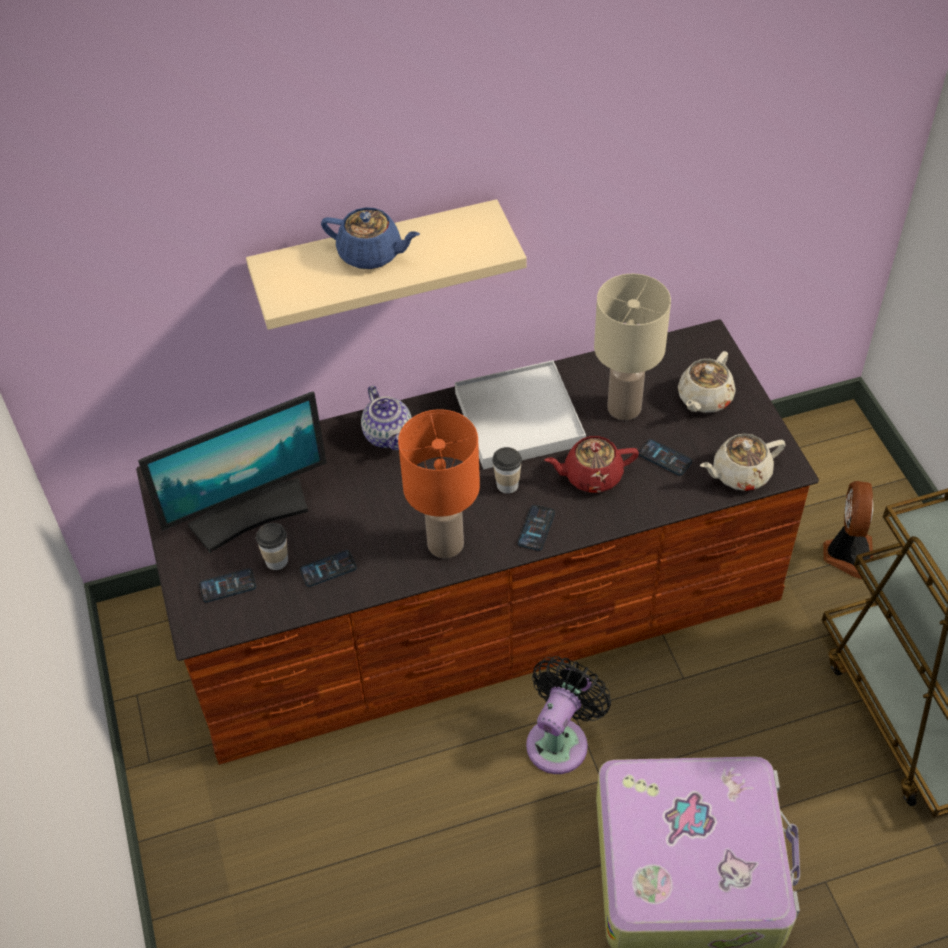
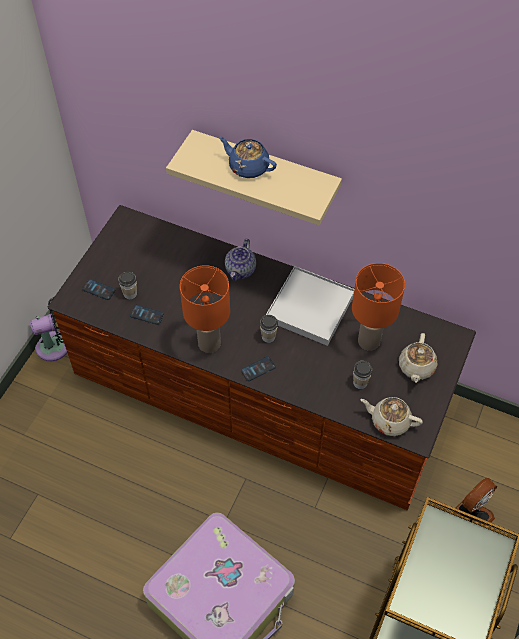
camera: 40 degrees right, 5 degrees up
monitor [138,391,327,553] -> none
blue teapot [321,207,420,269] -> blue teapot turned 150 degrees clockwise [219,137,277,178]
black fan [526,656,611,774] -> black fan moved to [30,297,67,361]
red teapot [545,436,639,492] -> none
beige table lamp [594,274,671,420] -> orange table lamp [352,263,405,351]
phone [639,439,692,476] -> cup [353,361,373,389]
beige teapot [678,351,735,413] -> beige teapot turned 60 degrees counterclockwise [399,333,437,383]

